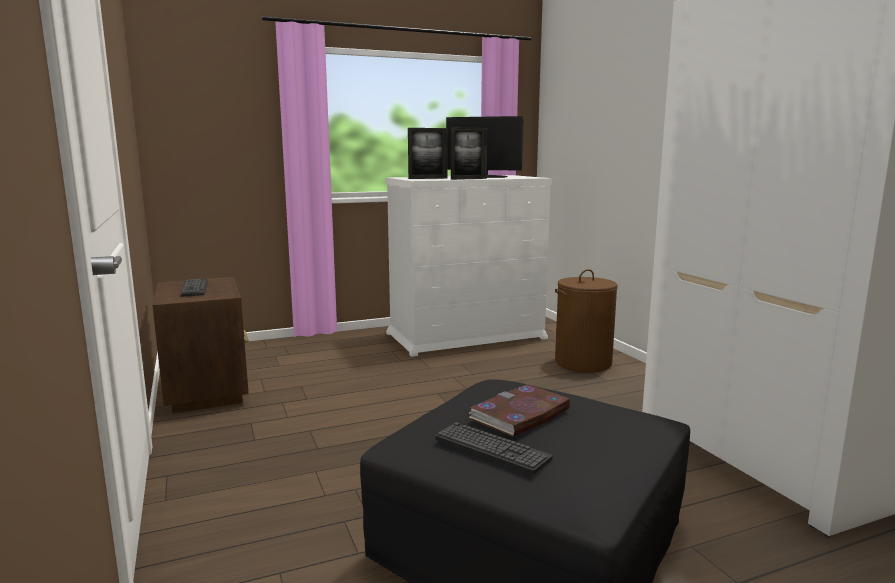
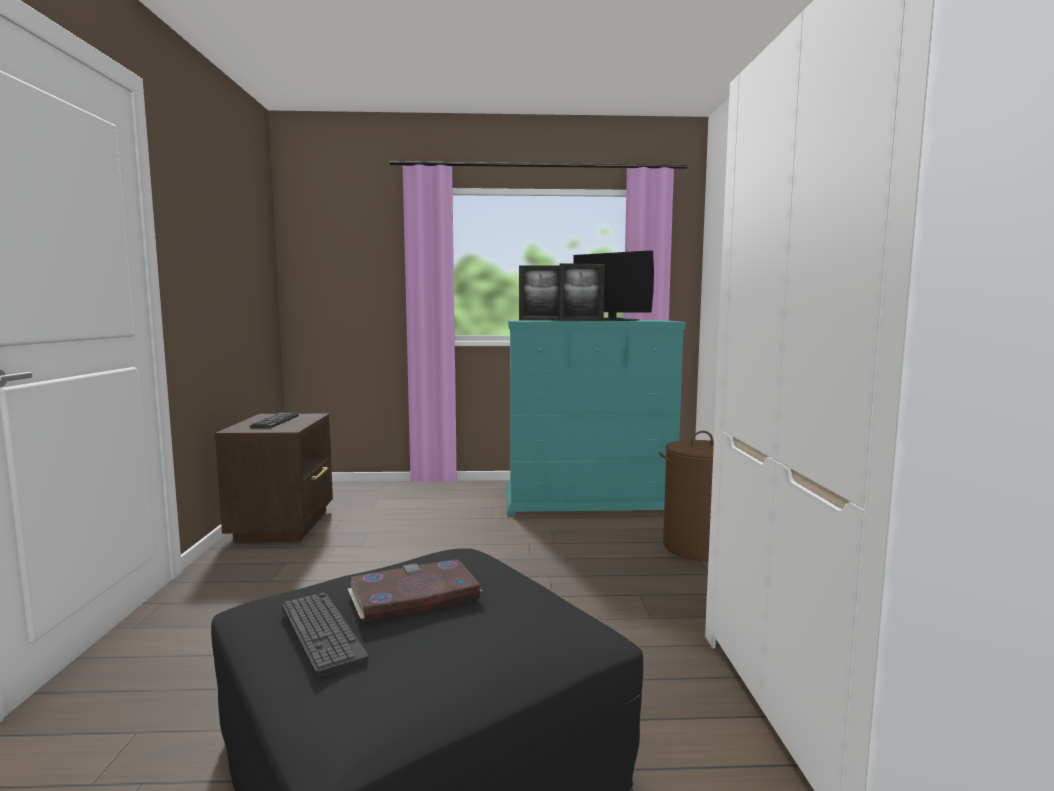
camera: 20 degrees right, 5 degrees down
white dresser [386,175,552,357] -> turquoise dresser [506,320,686,515]

